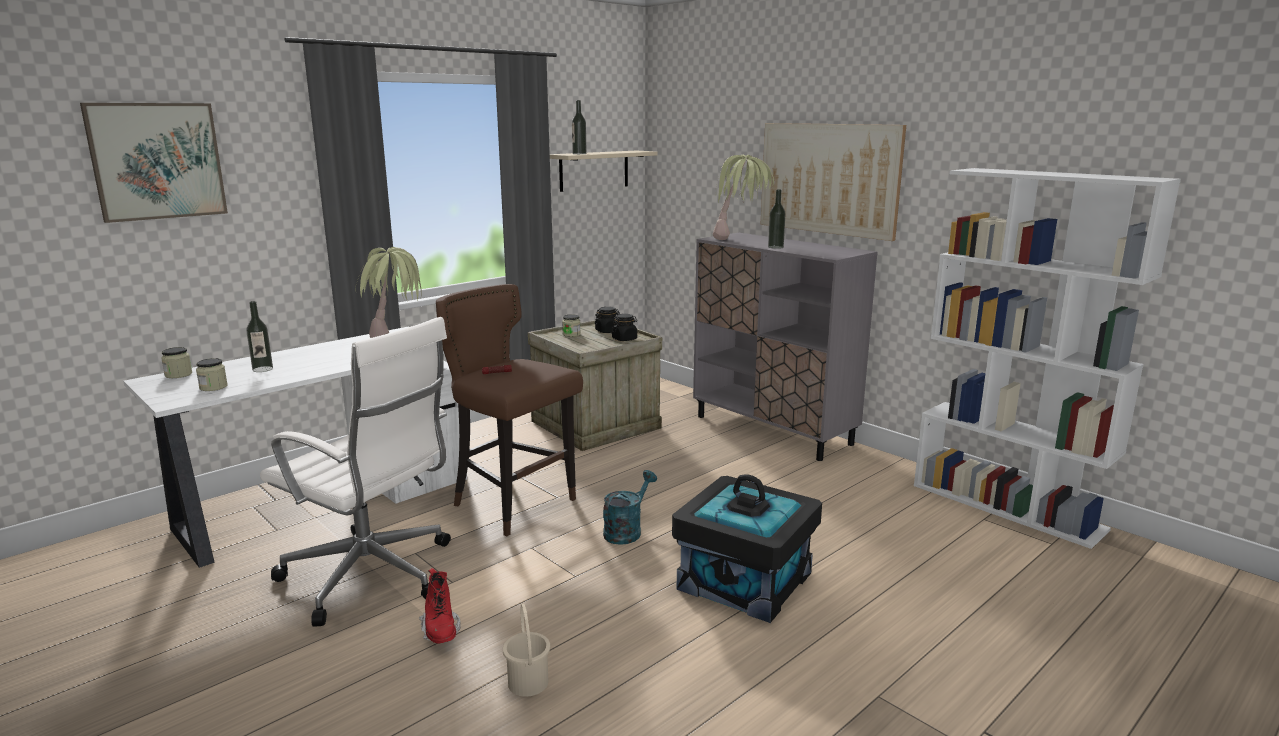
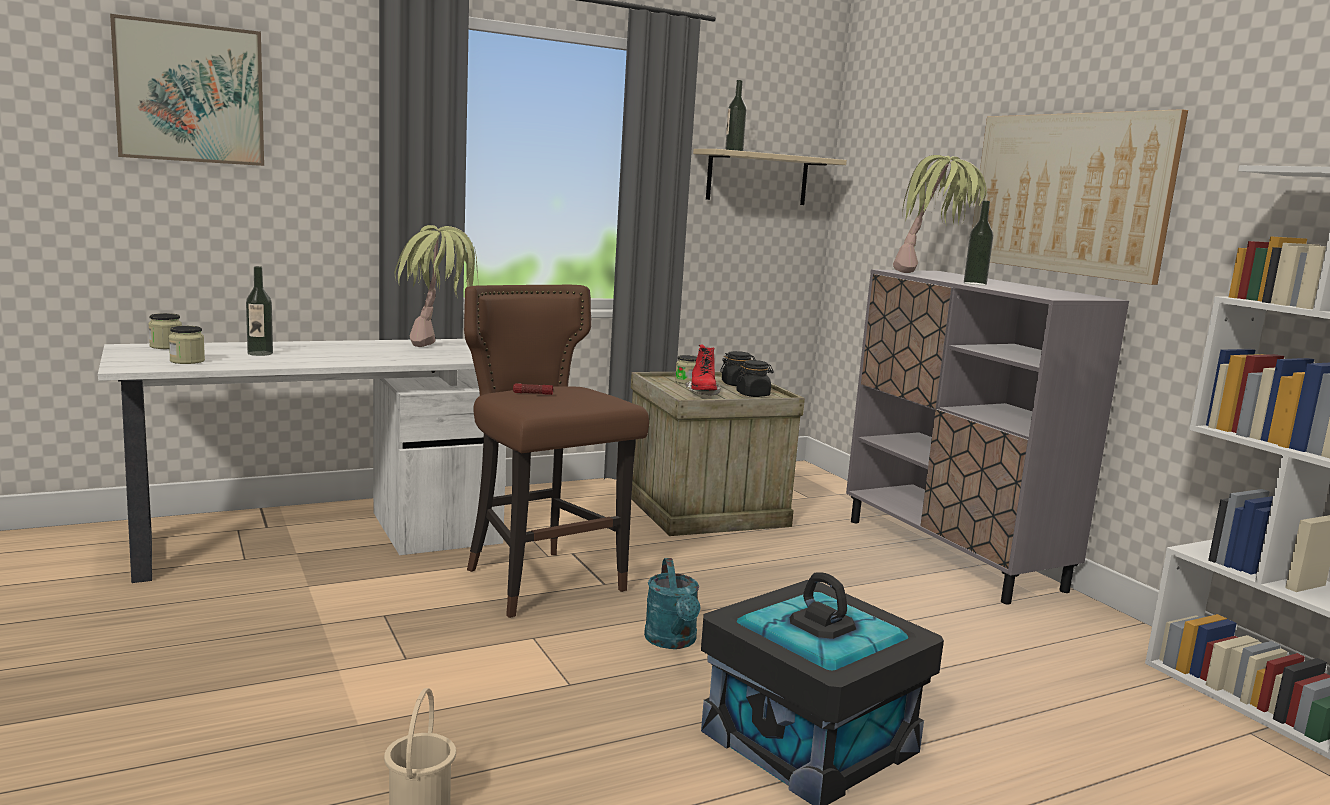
camera: 15 degrees right, 5 degrees down
white office chair [260,317,451,627] -> none
red boot [419,568,461,643] -> red boot moved to [685,345,721,396]
turquoise watering can [603,470,657,545] -> turquoise watering can turned 120 degrees clockwise [644,558,700,649]

